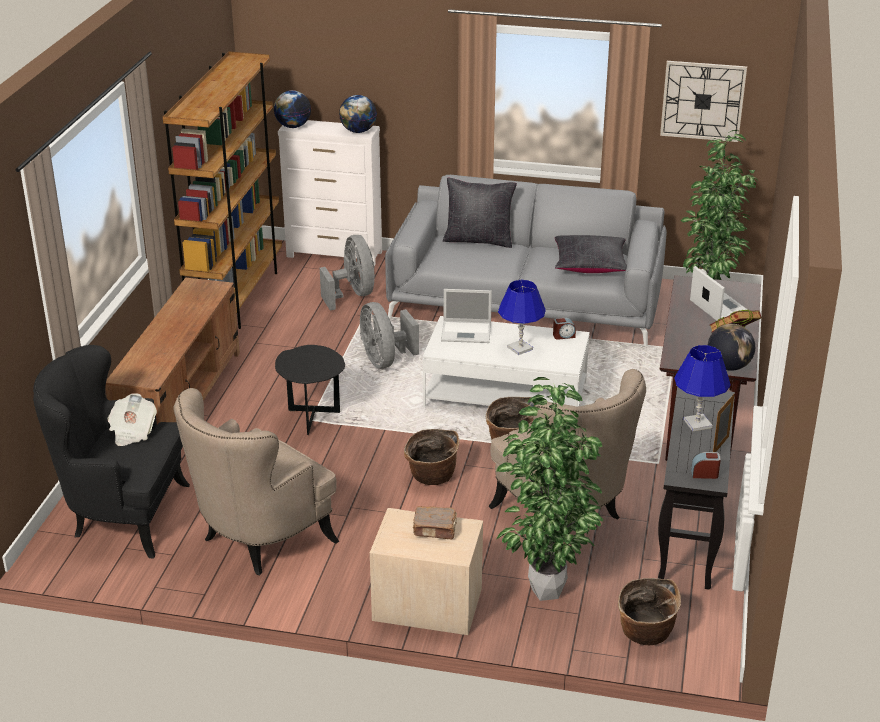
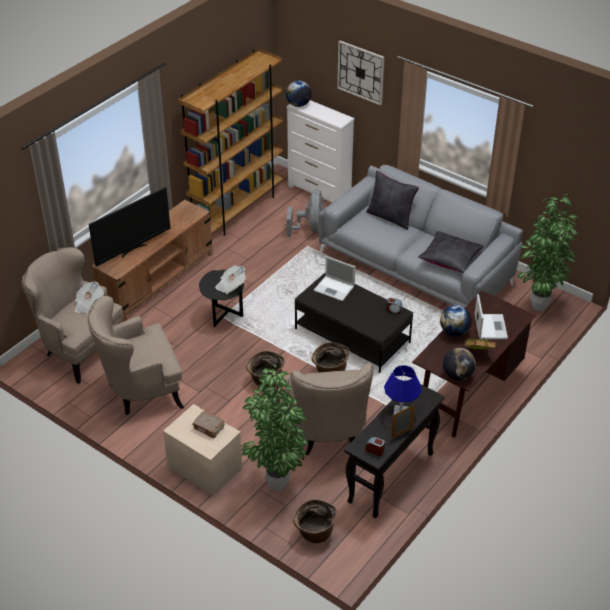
camera: 25 degrees right, 10 degrees up
black armchair [33,345,190,558] -> beige armchair [21,247,123,384]
globe [339,95,377,133] -> globe moved to [440,305,472,337]
grey fan [360,302,419,369] -> none
white coffee table [423,316,590,408] -> black coffee table [295,273,413,373]
blue table lamp [498,280,546,355] -> none
wall clock [660,61,747,142] -> wall clock moved to [337,41,385,106]
none -> television [89,187,171,267]
none -> newspaper [215,265,246,294]

